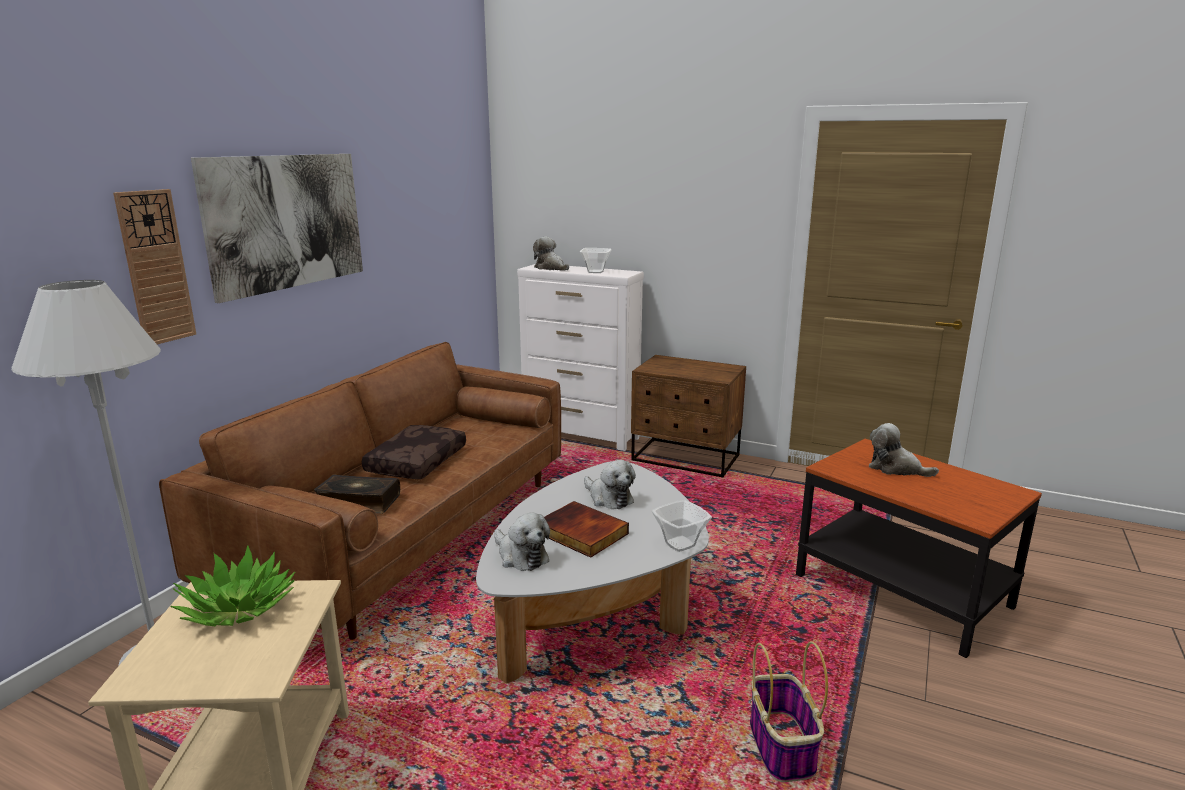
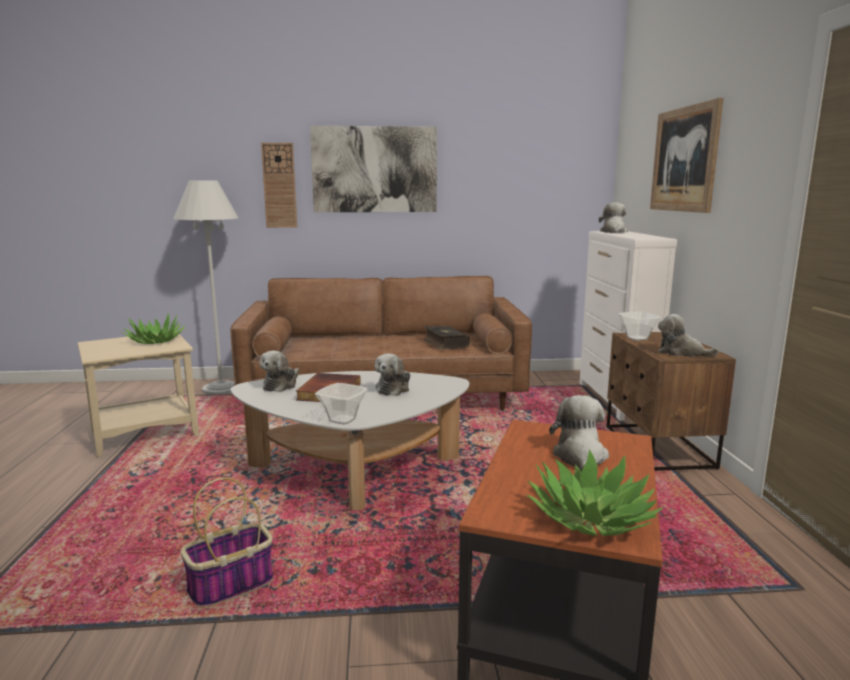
camera: 60 degrees right, 5 degrees down
book [314,474,400,514] -> book moved to [424,326,470,350]
brown pillow [362,425,466,479] -> none
bowl [580,248,611,273] -> bowl moved to [618,311,662,341]
none -> potted plant [527,449,663,536]
none -> picture [650,98,724,213]
none -> plush toy [658,314,719,357]

